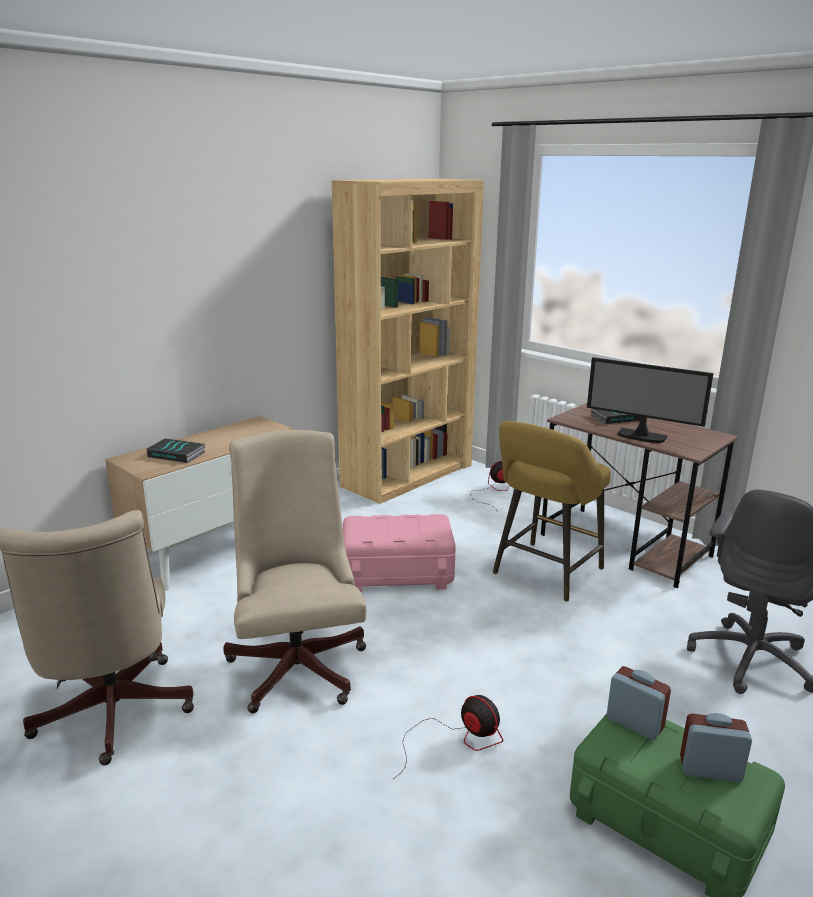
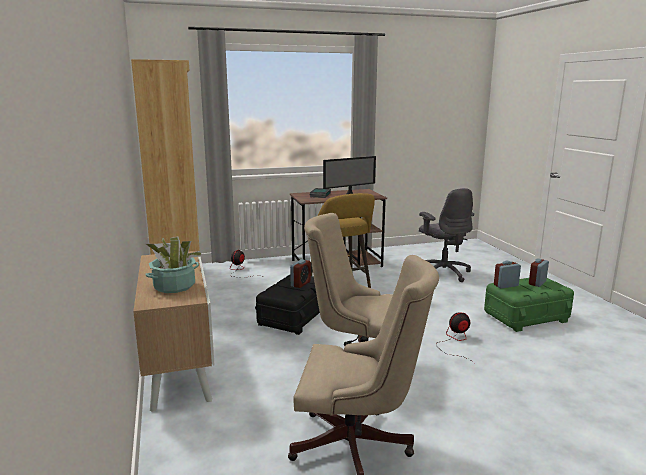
camera: 60 degrees left, 5 degrees down
book [146,438,205,463] -> potted plant [145,237,202,293]
pink storage box [343,514,456,592] -> black storage box [255,275,320,335]
none -> alarm clock [290,259,311,288]

